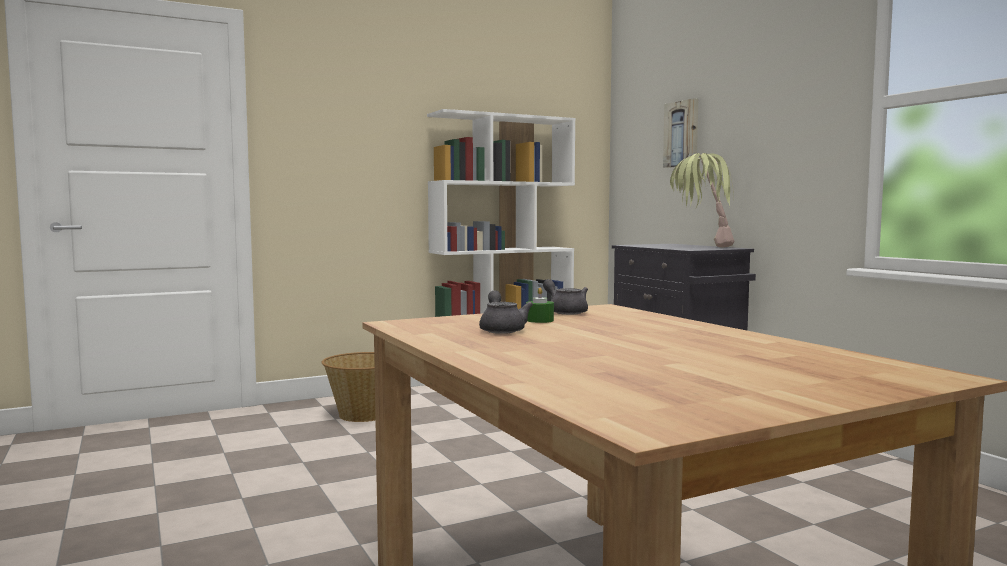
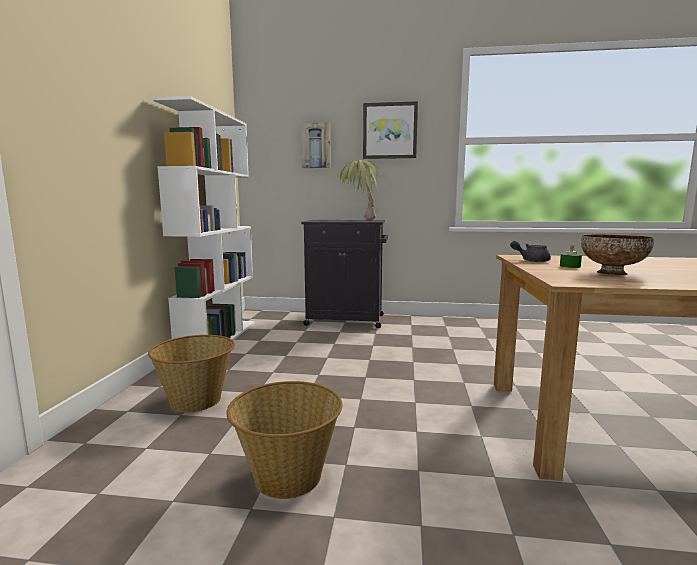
camera: 55 degrees left, 5 degrees up
grey teapot [479,290,533,334] -> bowl [581,234,654,275]
none -> basket [226,381,342,499]
none -> picture [363,101,418,159]

